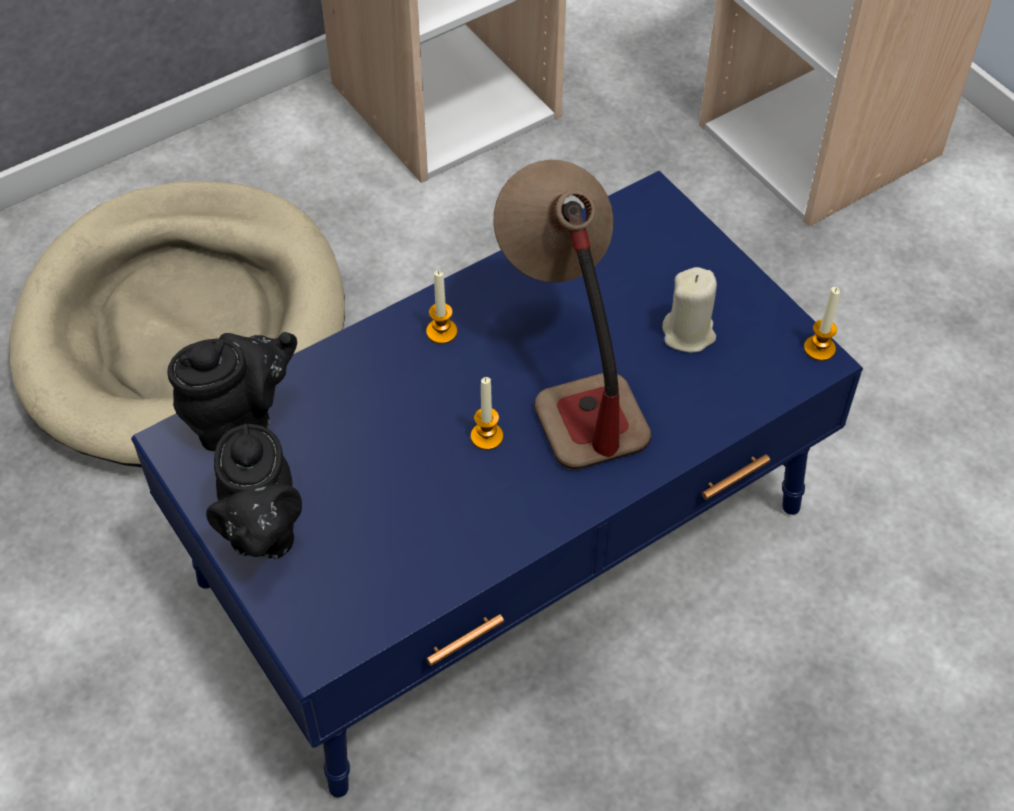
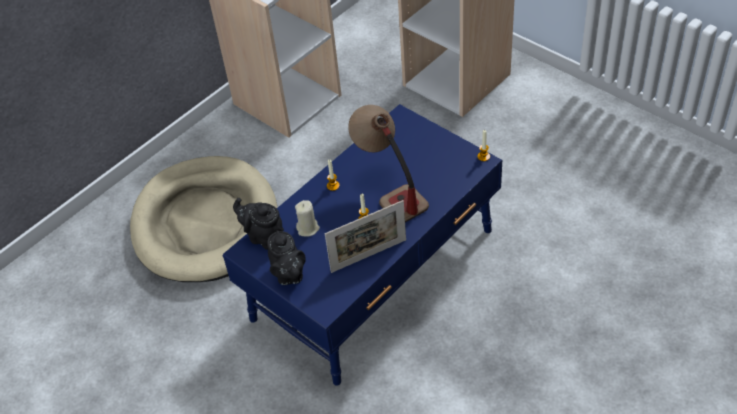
camera: 10 degrees left, 5 degrees down
black teapot [167,332,297,451] -> black teapot turned 105 degrees counterclockwise [233,198,284,250]
beige candle [662,267,717,353] -> beige candle moved to [295,200,320,236]
none -> picture frame [325,200,406,273]

